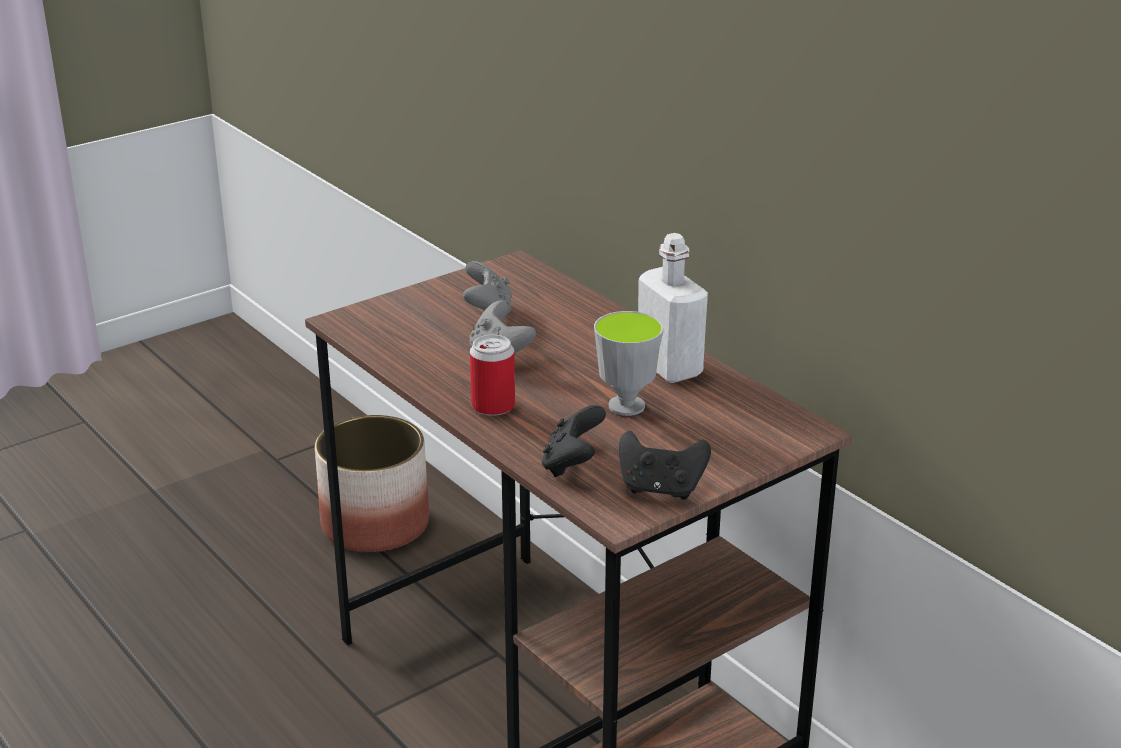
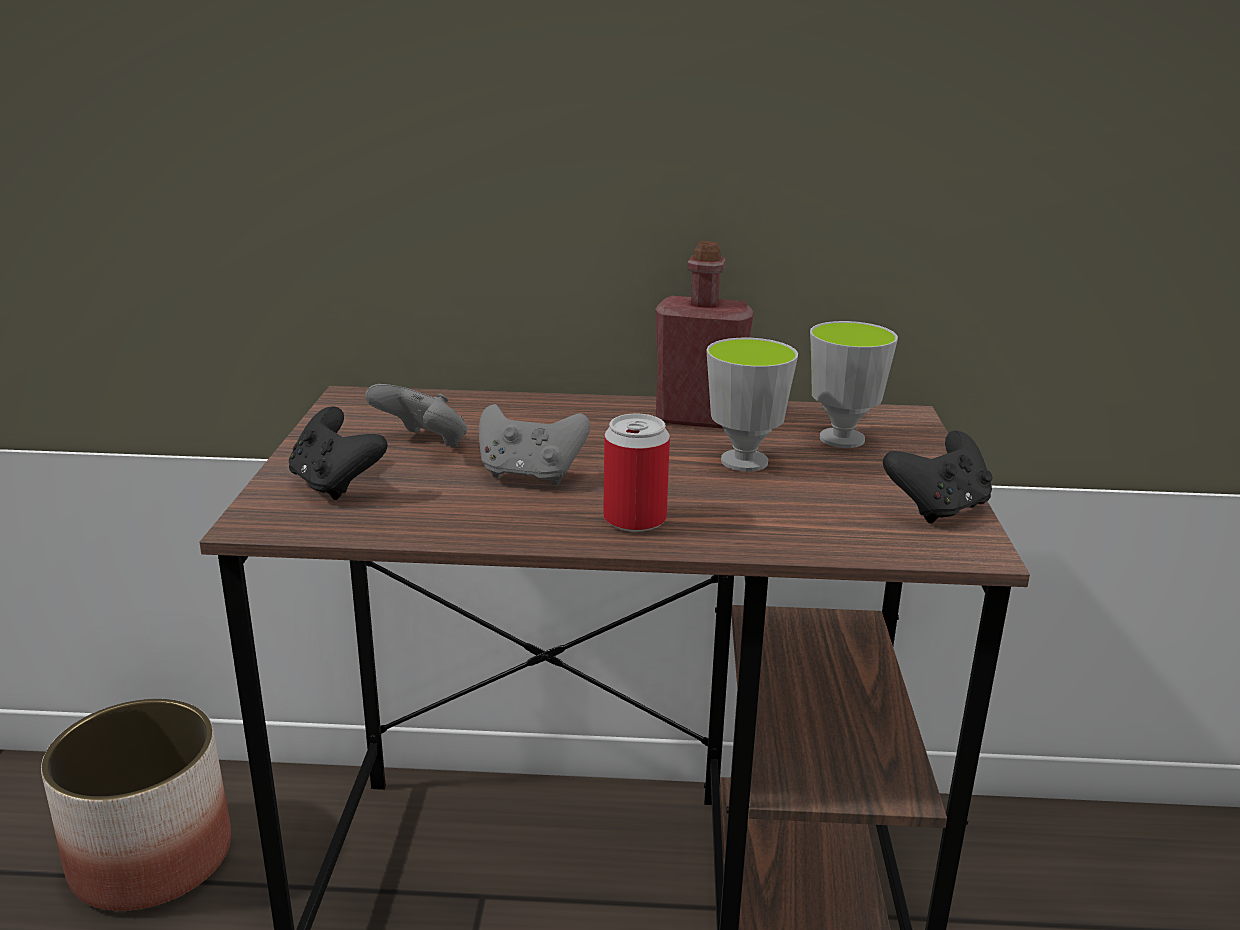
camera: 50 degrees left, 5 degrees down
black game controller [542,405,606,477] -> black game controller moved to [289,407,388,500]
white bottle [638,233,708,383] -> red bottle [655,241,754,429]
none -> cup [810,321,898,448]

